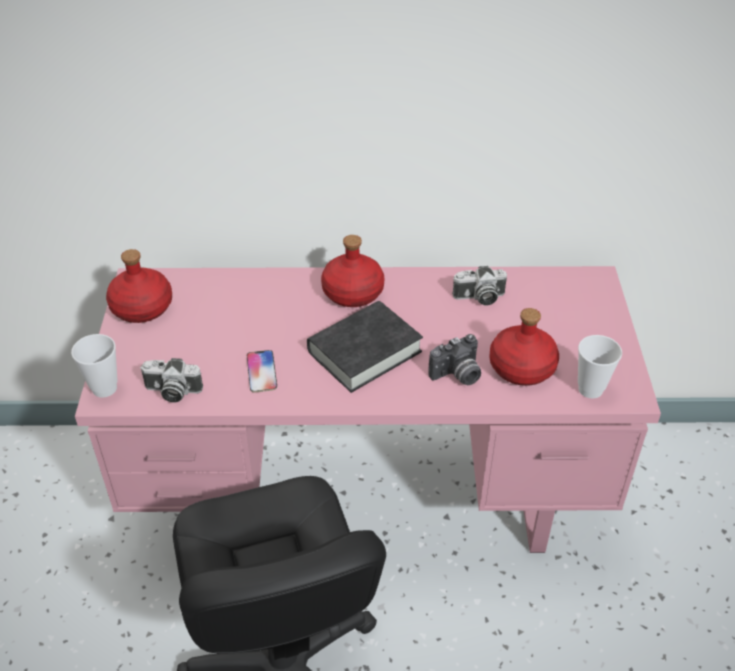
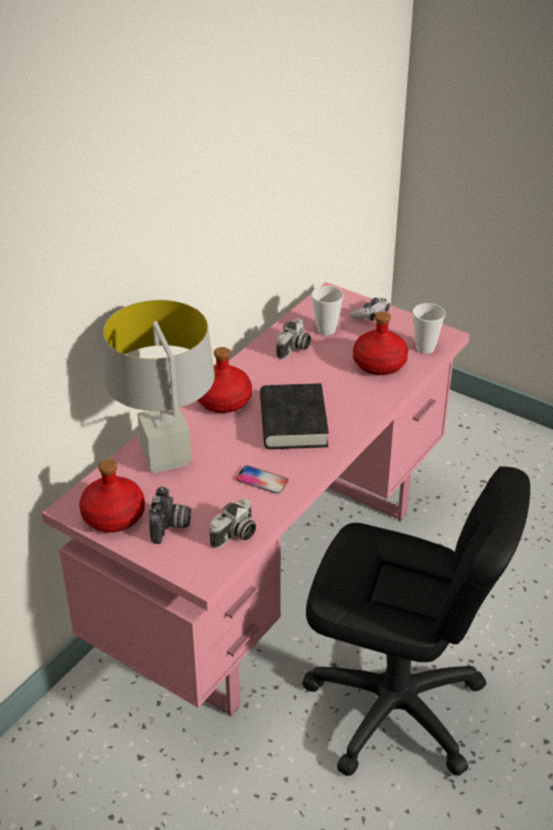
camera: 55 degrees left, 5 degrees down
cup [71,334,117,398] -> cup moved to [312,286,344,335]
camera [428,334,481,385] -> camera moved to [149,487,191,544]
none -> grey table lamp [103,300,215,473]
none -> game controller [350,298,390,321]

